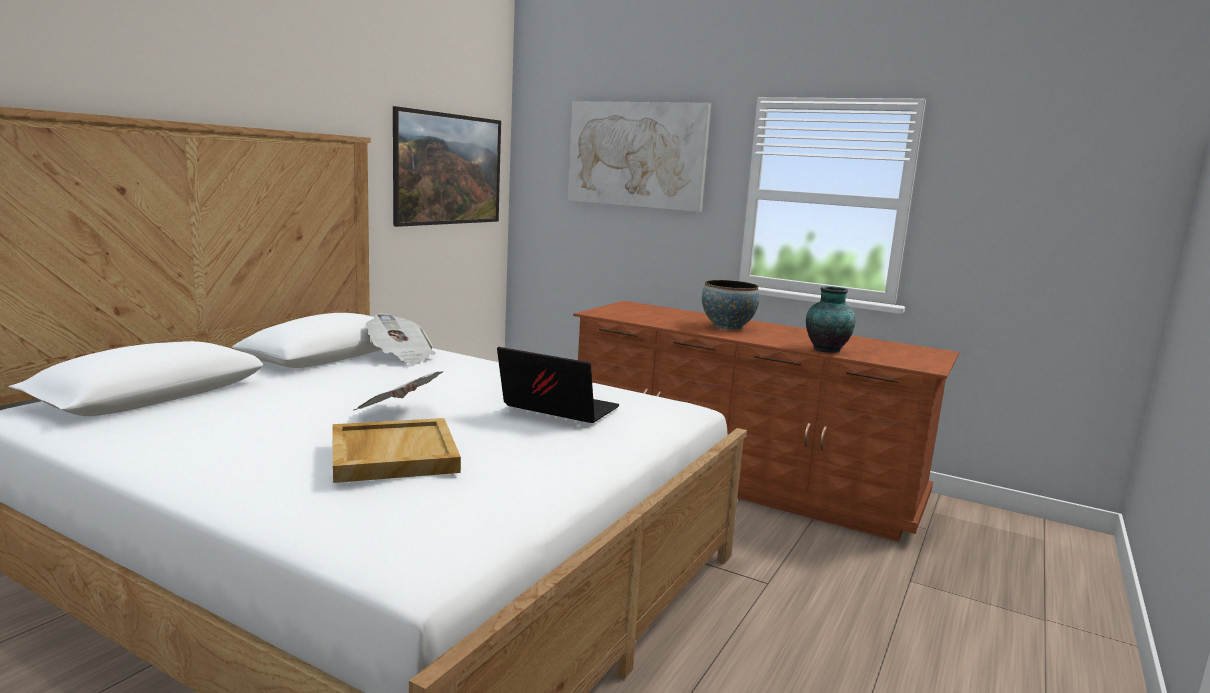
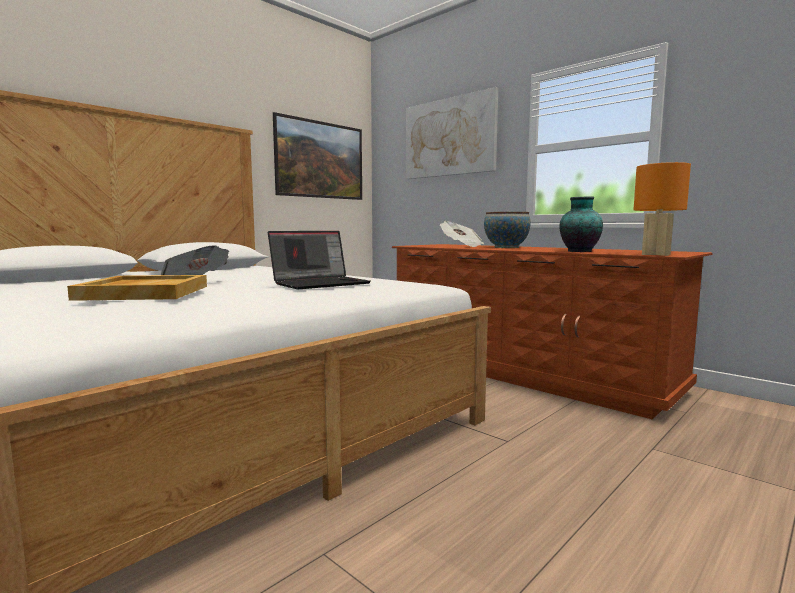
camera: 15 degrees right, 5 degrees down
newspaper [366,313,436,365] -> newspaper moved to [440,221,484,247]
laptop [497,347,619,423] -> laptop turned 105 degrees clockwise [268,231,371,289]
none -> orange table lamp [634,162,691,256]

